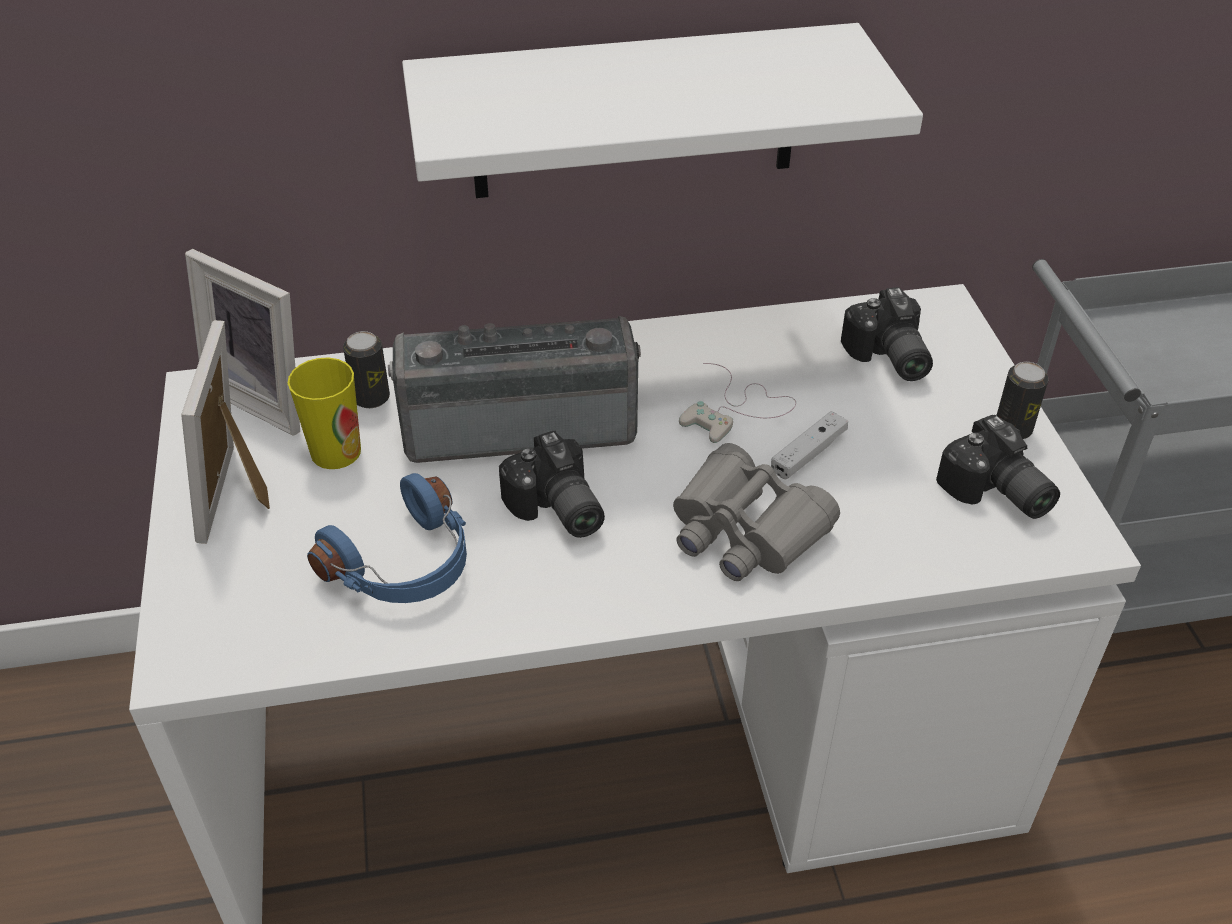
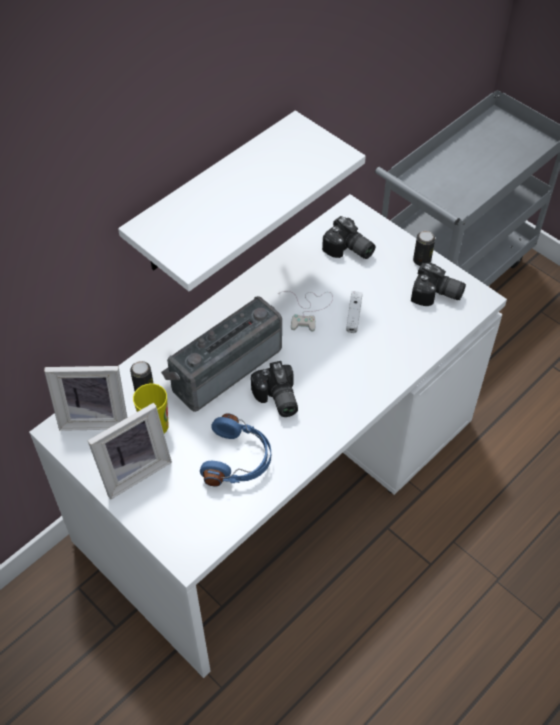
camera: 35 degrees left, 10 degrees up
picture frame [181,320,270,544] -> picture frame turned 90 degrees counterclockwise [88,403,172,499]
camera [499,431,605,538] -> camera turned 45 degrees clockwise [251,361,298,417]
grey binoculars [673,443,840,581] -> none

